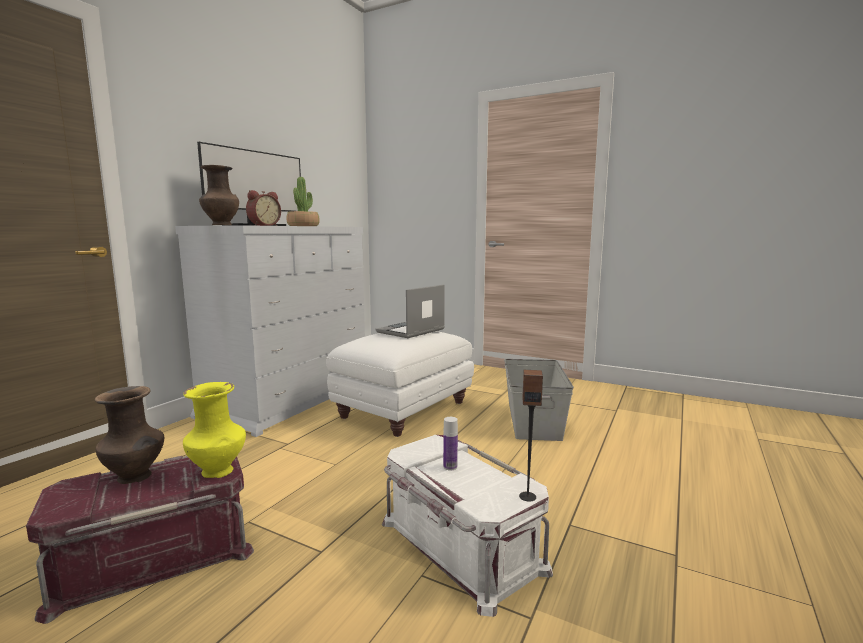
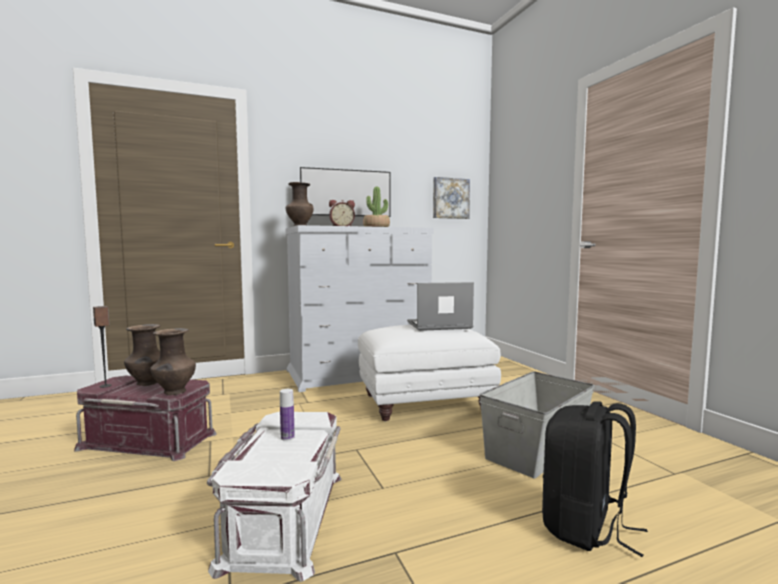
camera: 40 degrees right, 5 degrees down
yellow vase [183,382,246,478] -> brown vase [150,328,196,395]
speaker [519,370,543,502] -> speaker moved to [93,306,112,388]
none -> picture [433,177,470,219]
none -> black backpack [542,401,648,557]

